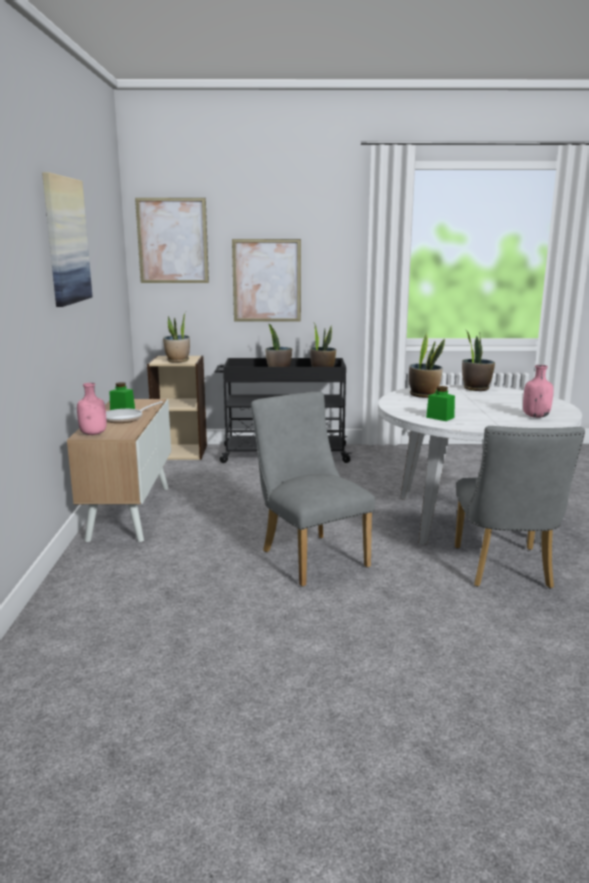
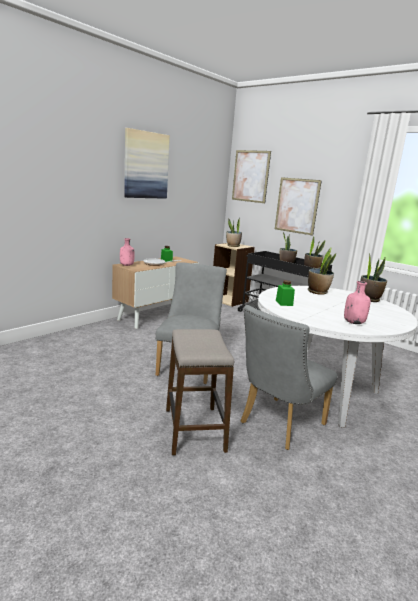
camera: 40 degrees right, 0 degrees up
none -> stool [166,329,234,455]

